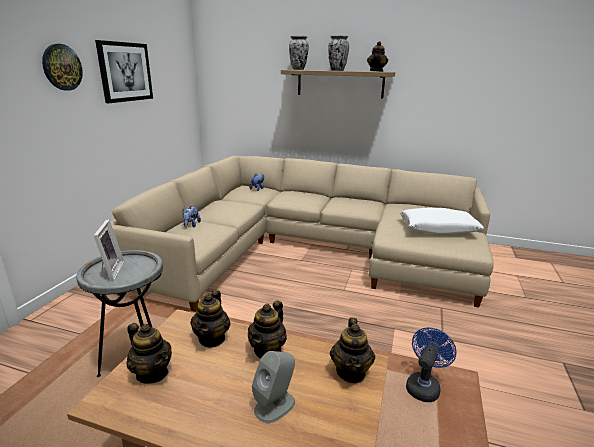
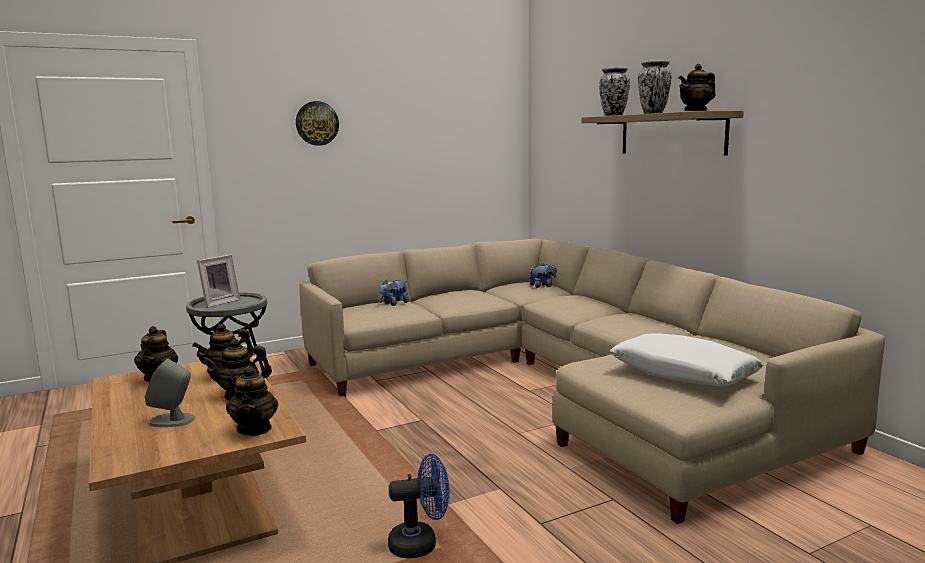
camera: 45 degrees right, 10 degrees down
picture [95,40,153,103] -> none
teapot [330,318,375,383] -> teapot turned 60 degrees counterclockwise [226,366,278,436]

